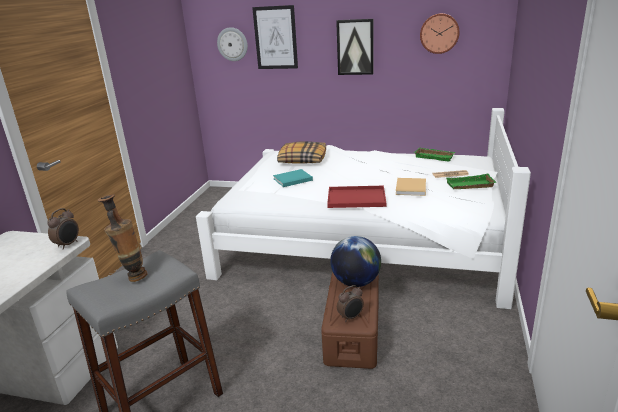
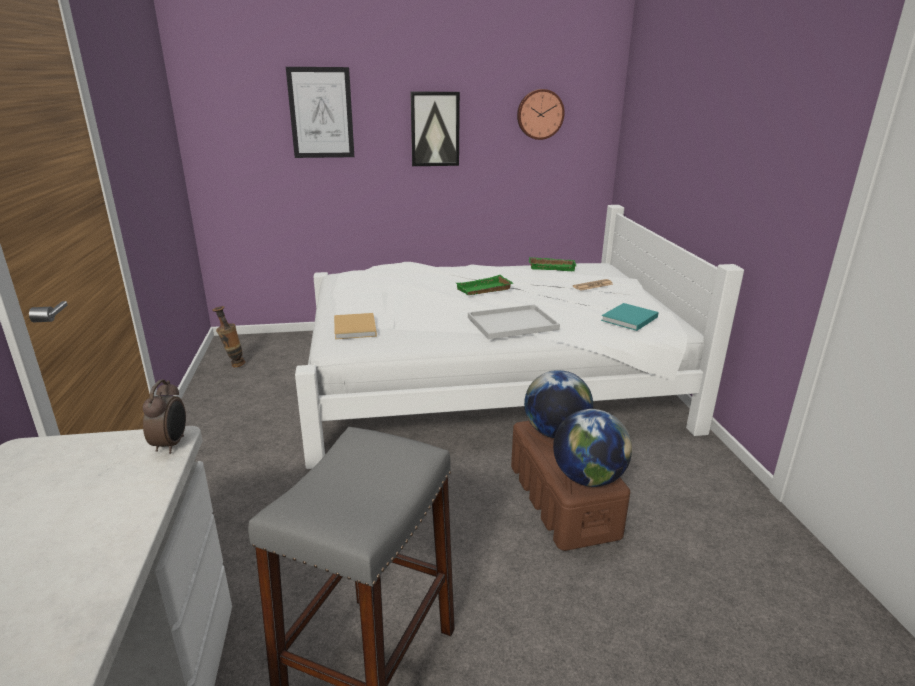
camera: 25 degrees left, 0 degrees up
vase [98,194,148,282] -> vase moved to [212,306,245,367]
wall clock [217,27,248,61] -> none
turquoise book [273,169,313,187] -> turquoise book moved to [601,303,659,331]
pillow [277,141,326,164] -> none
red tray [327,186,386,208] -> white tray [468,304,560,339]
alarm clock [337,285,364,322] -> globe [553,409,632,487]
beige book [396,178,426,196] -> beige book moved to [334,313,377,339]
green tray [446,174,496,189] -> green tray moved to [456,275,513,295]

